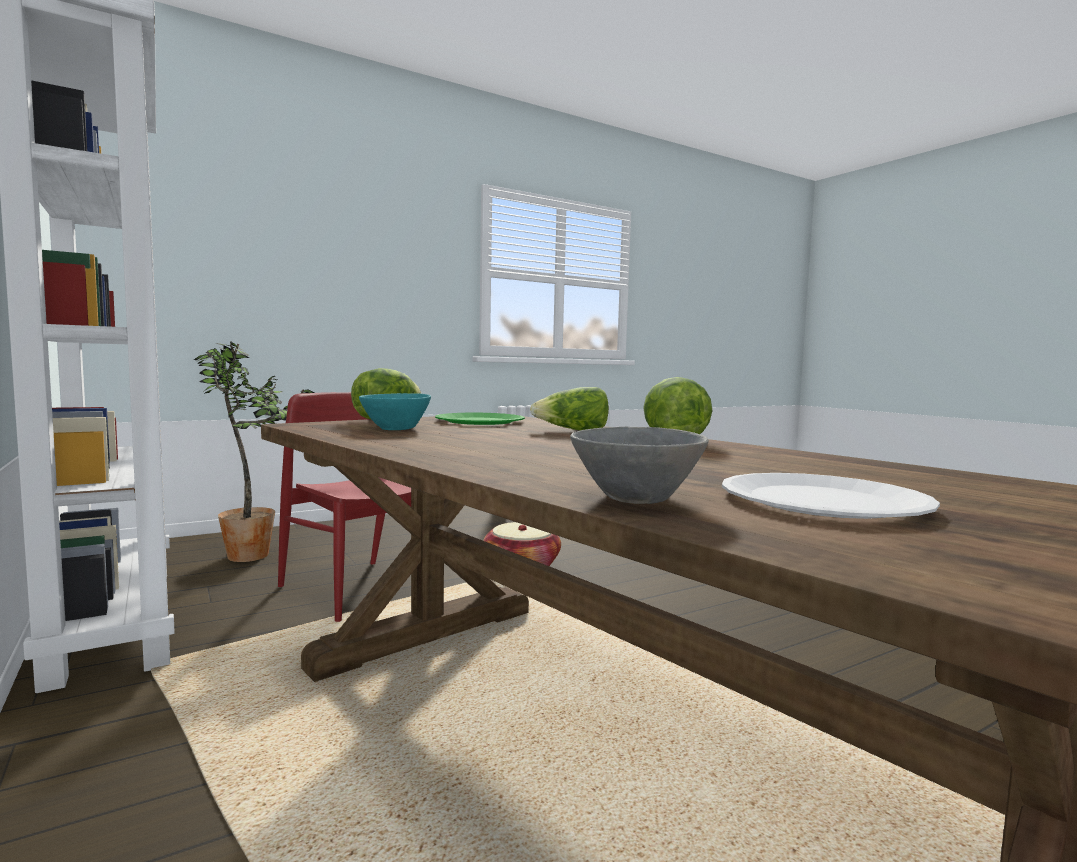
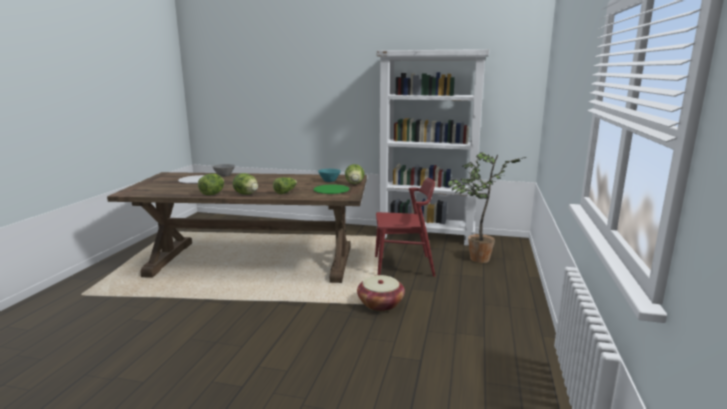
camera: 135 degrees right, 10 degrees up
none -> lettuce [198,174,225,195]

